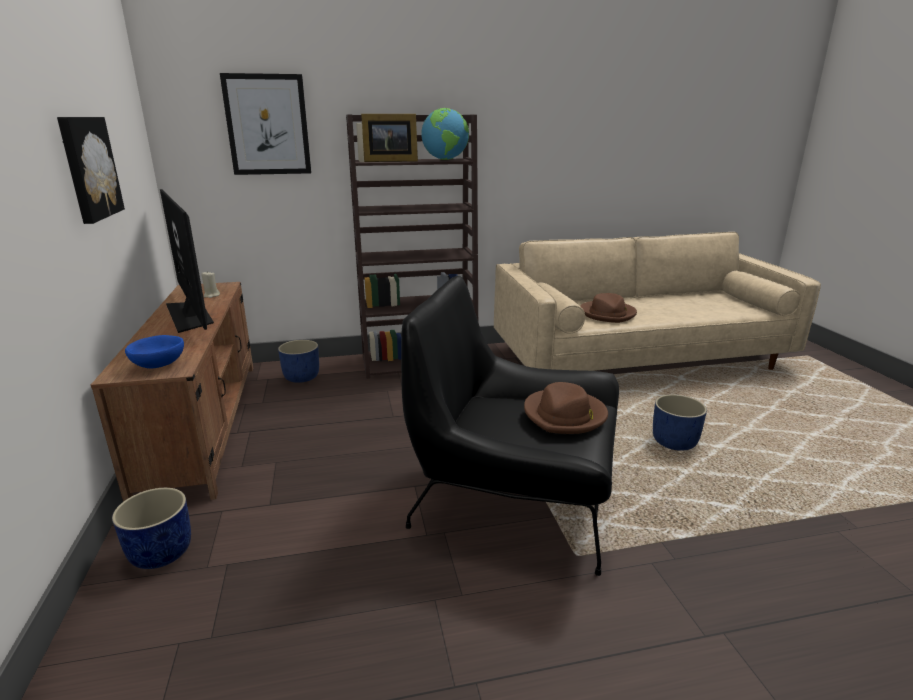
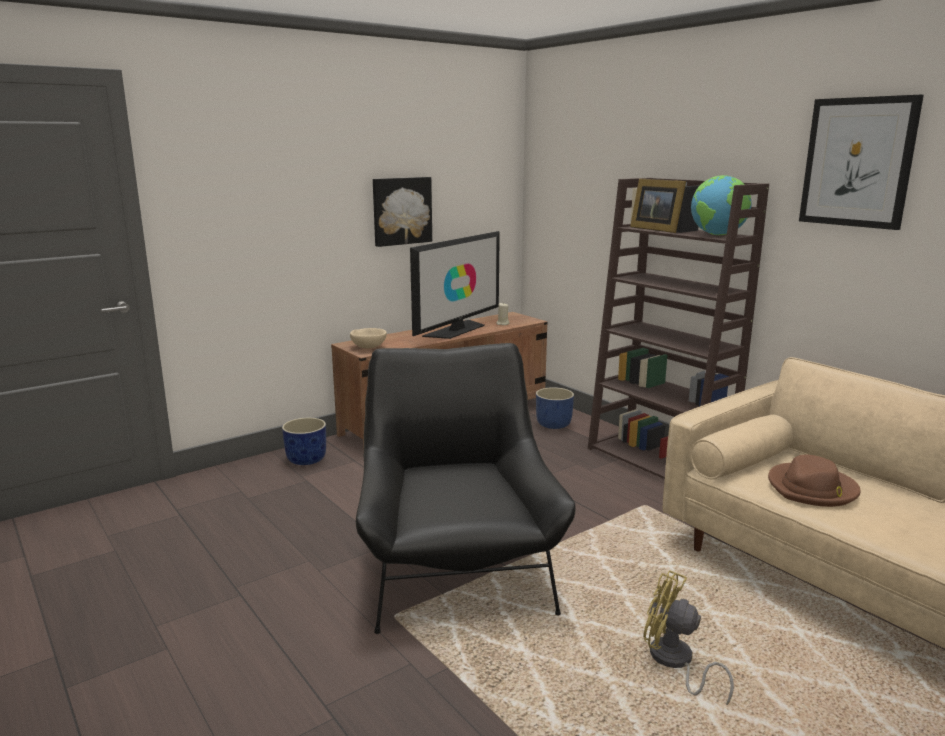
camera: 65 degrees right, 5 degrees down
blue bowl [125,335,184,369] -> beige bowl [350,328,387,348]
picture [220,73,311,175] -> picture moved to [799,95,924,230]
brown hat [524,382,608,434] -> none
blue planter [653,394,707,451] -> yellow fan [643,570,734,705]

